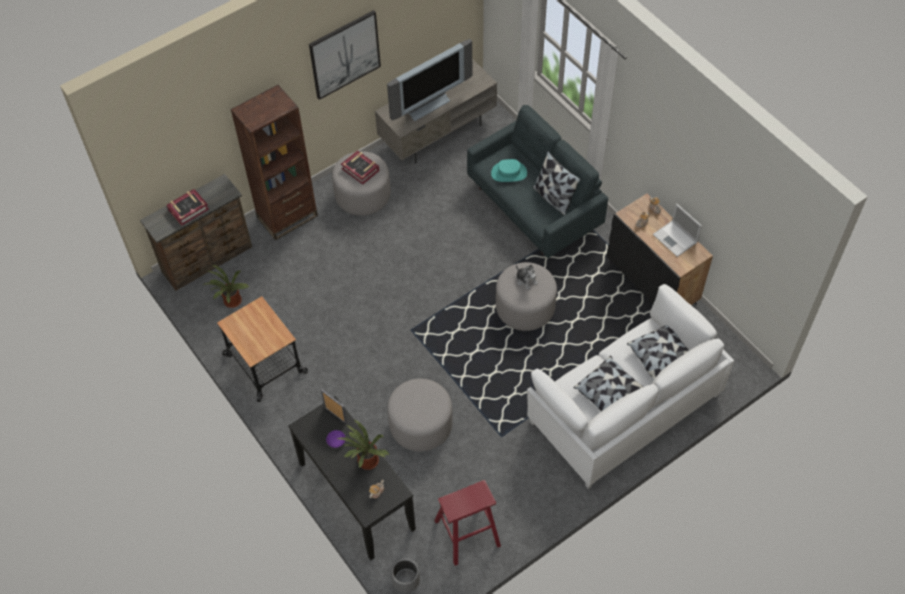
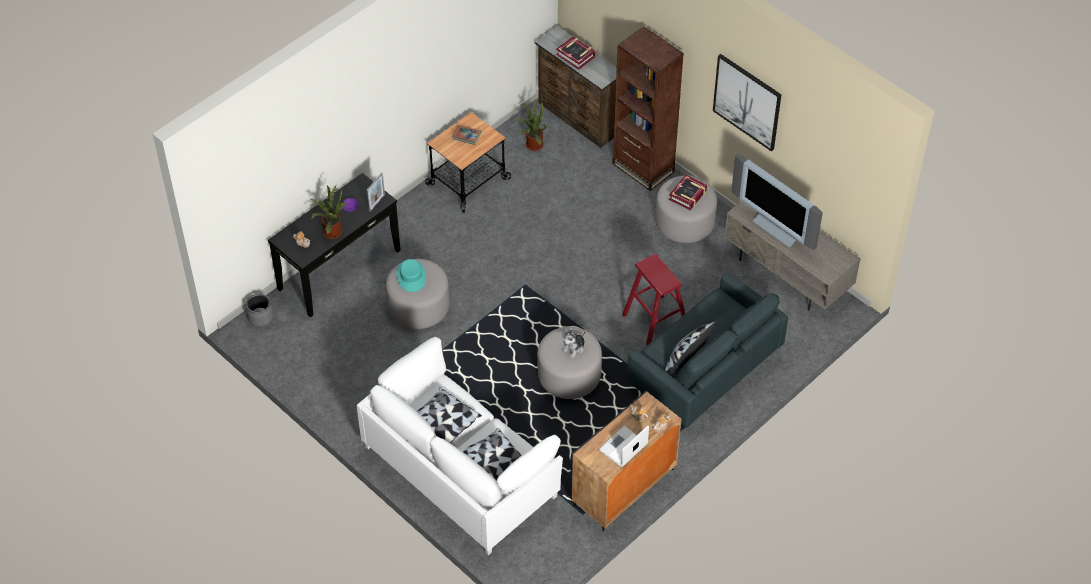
camera: 80 degrees right, 5 degrees down
red stool [434,480,501,566] -> red stool moved to [622,254,685,345]
turquoise hat [491,159,527,182] -> turquoise hat moved to [396,259,426,292]
none -> book [452,125,481,145]

